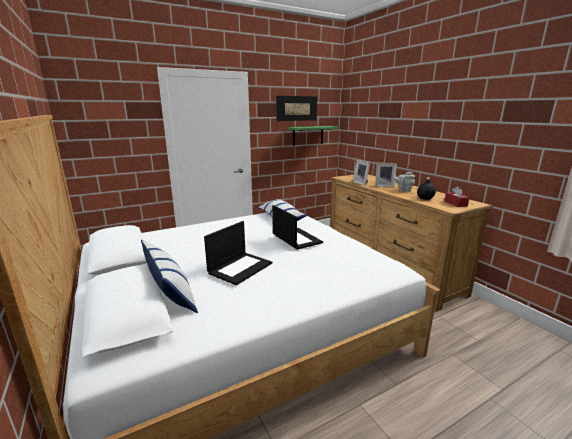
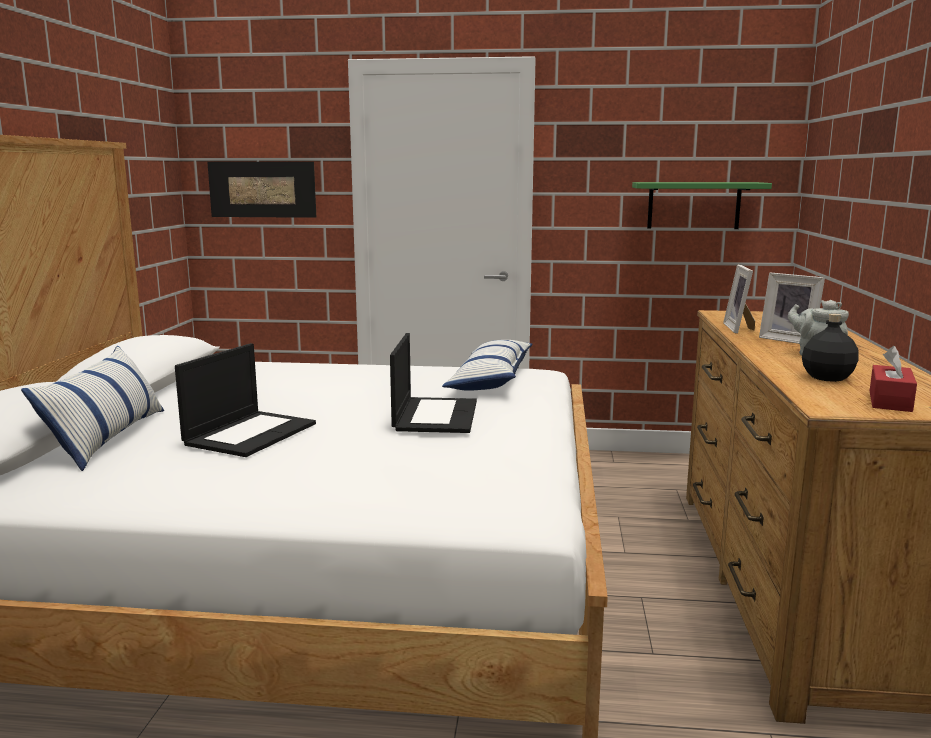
camera: 35 degrees right, 5 degrees down
laptop [204,221,272,285] -> laptop turned 45 degrees counterclockwise [175,343,316,457]
picture [276,96,317,121] -> picture moved to [207,162,316,218]

